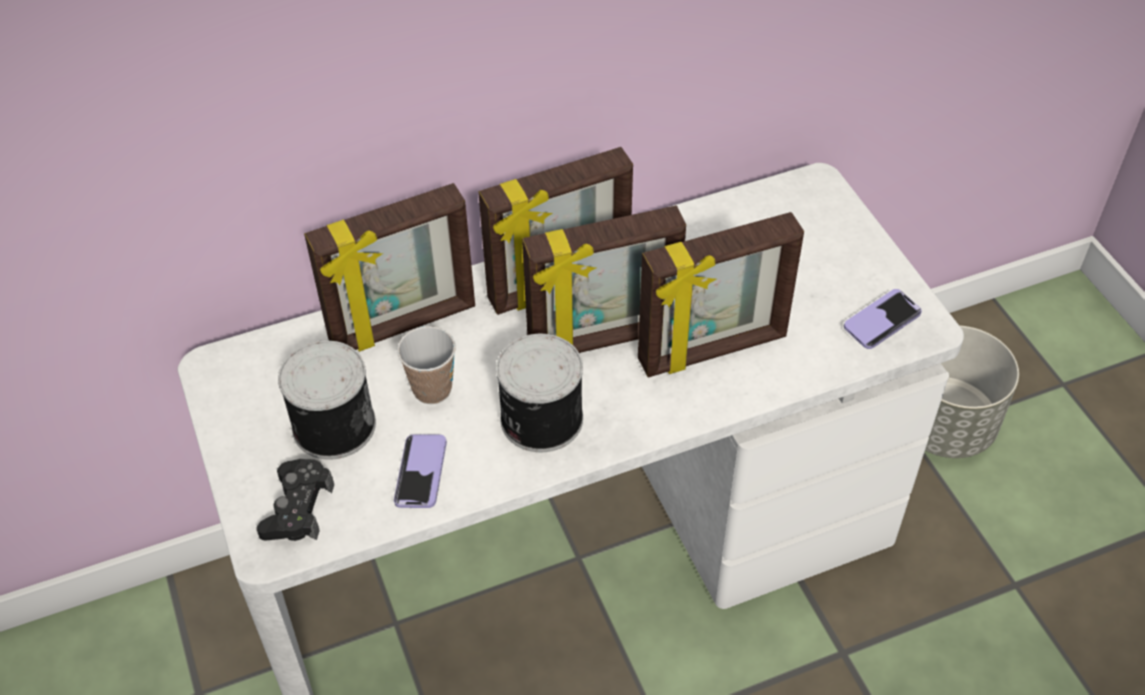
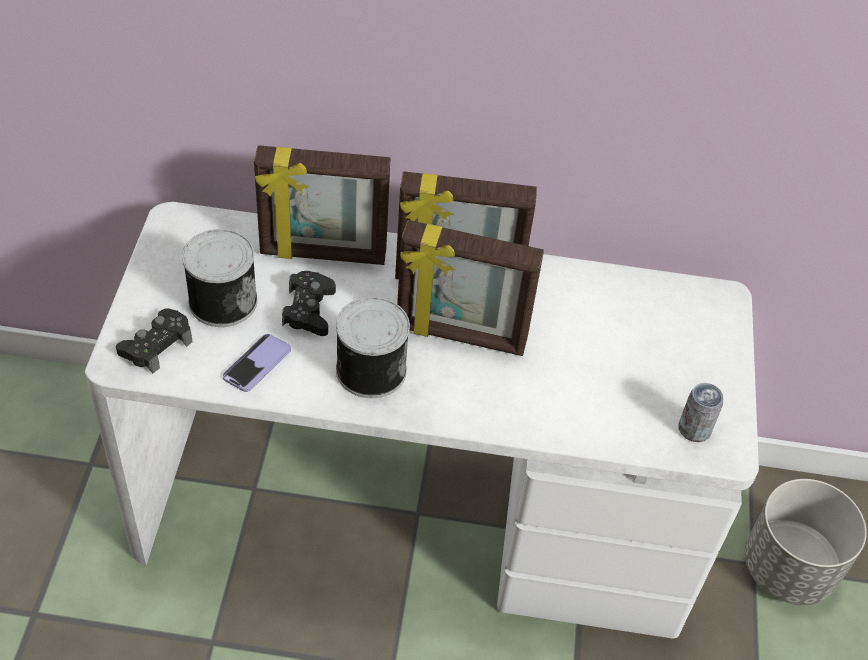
camera: 25 degrees right, 0 degrees up
cup [397,326,456,404] -> black game controller [282,271,336,336]
picture frame [638,212,804,377] -> none
phone [844,289,922,349] -> can [679,383,723,442]

